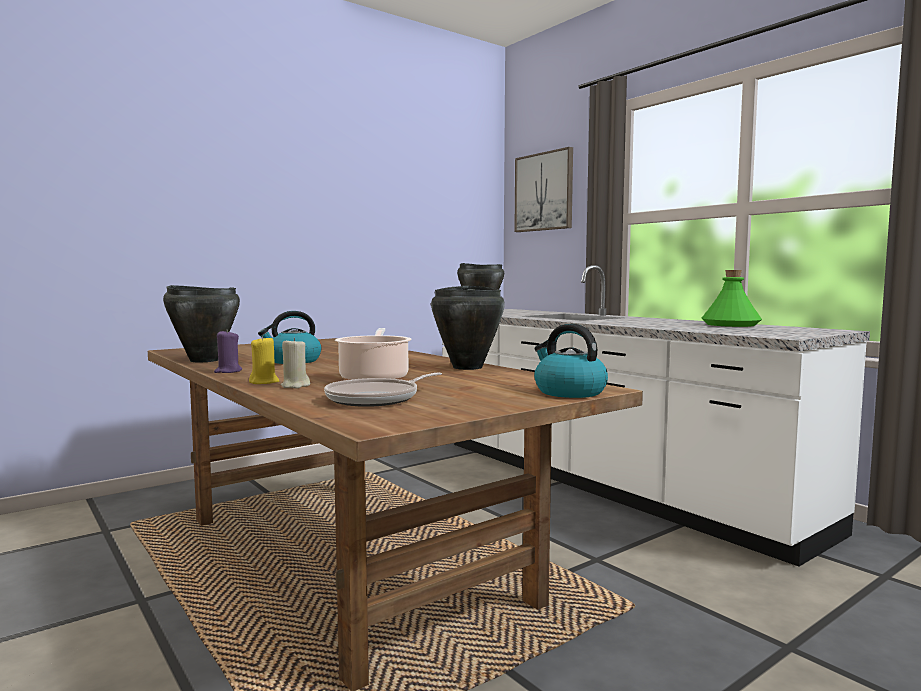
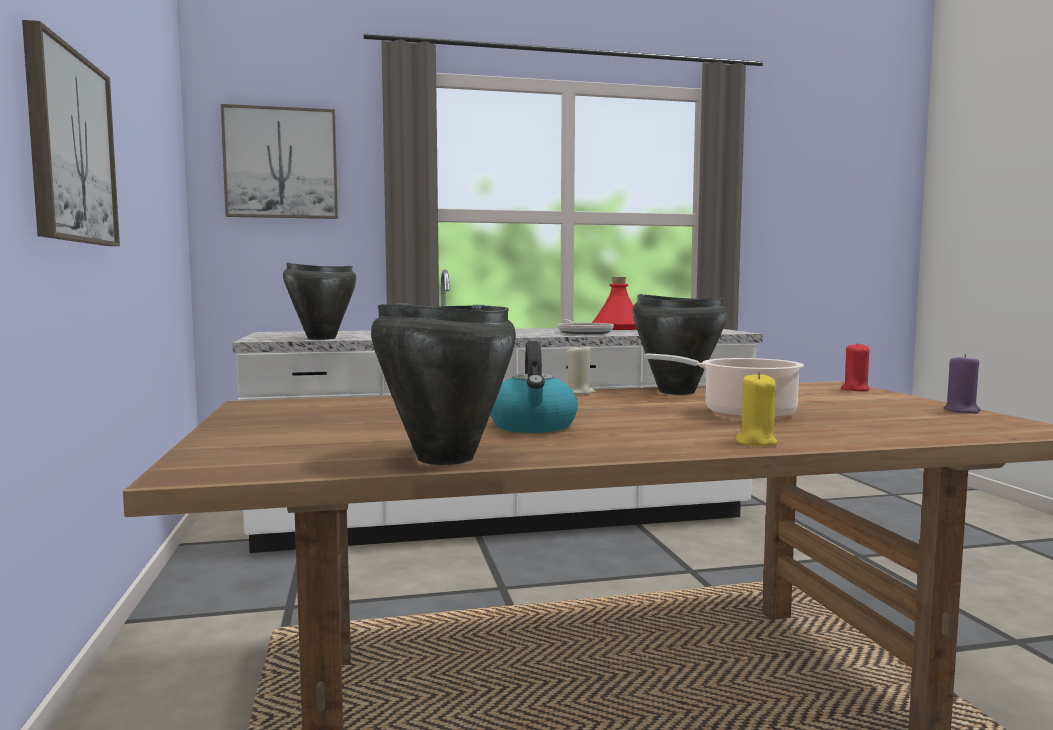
camera: 65 degrees left, 0 degrees up
purple candle [214,329,242,373] -> purple candle moved to [943,354,981,414]
beige candle [281,338,310,389] -> beige candle moved to [566,344,595,395]
frying pan [324,373,442,407] -> frying pan moved to [557,320,614,334]
kettle [534,324,608,398] -> red candle [841,342,870,391]
green bottle [702,270,762,327] -> red bottle [592,277,637,330]
none -> picture [22,20,120,246]

